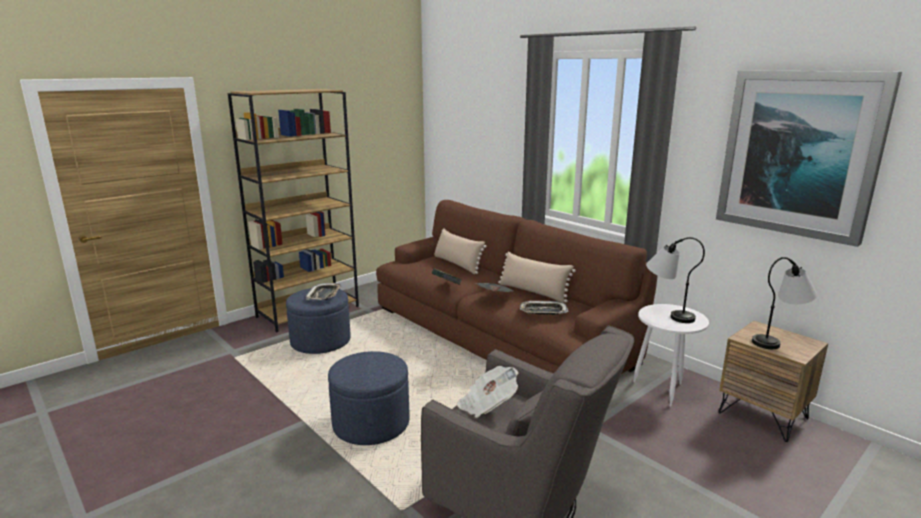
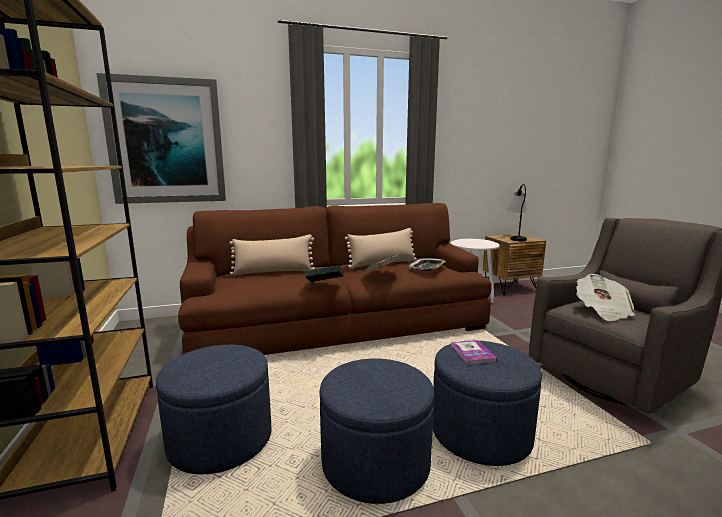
camera: 65 degrees left, 5 degrees down
tray [306,283,341,300] -> none
table lamp [646,237,705,323] -> none
picture [716,71,902,247] -> picture moved to [96,73,226,204]
none -> blue ottoman [320,359,434,504]
none -> book [451,340,497,365]

